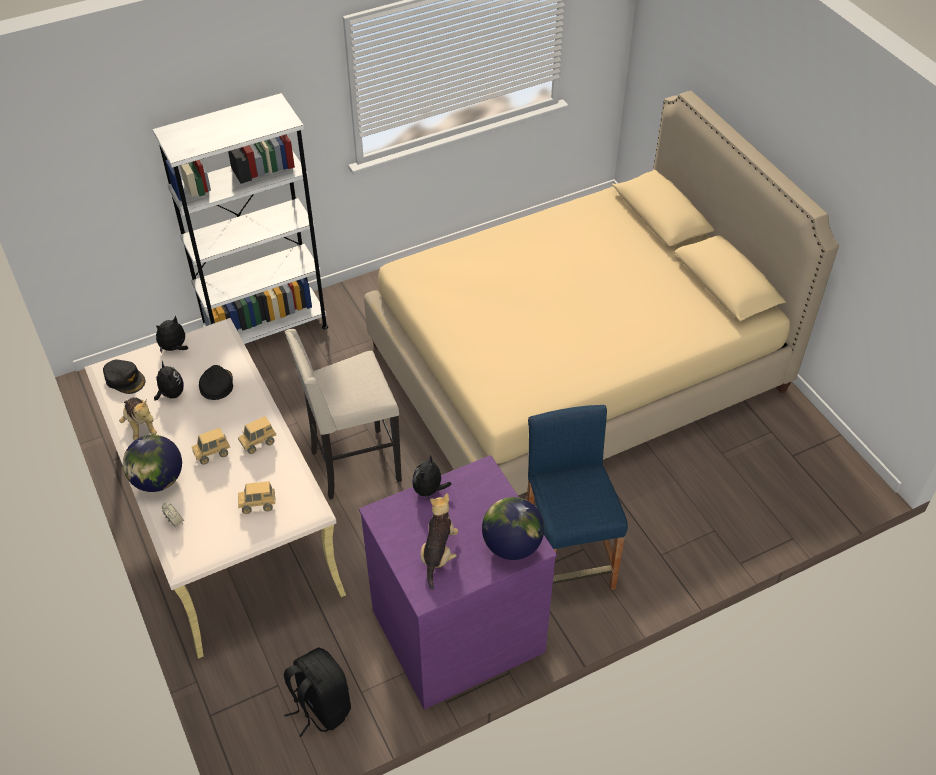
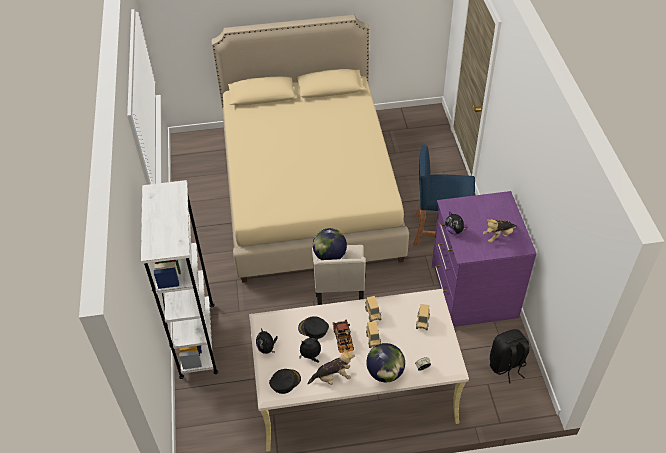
camera: 70 degrees left, 0 degrees up
plush toy [421,493,458,590] -> plush toy turned 60 degrees counterclockwise [483,219,517,243]
globe [482,497,544,560] -> globe moved to [313,228,347,260]
none -> toy truck [333,319,354,353]

